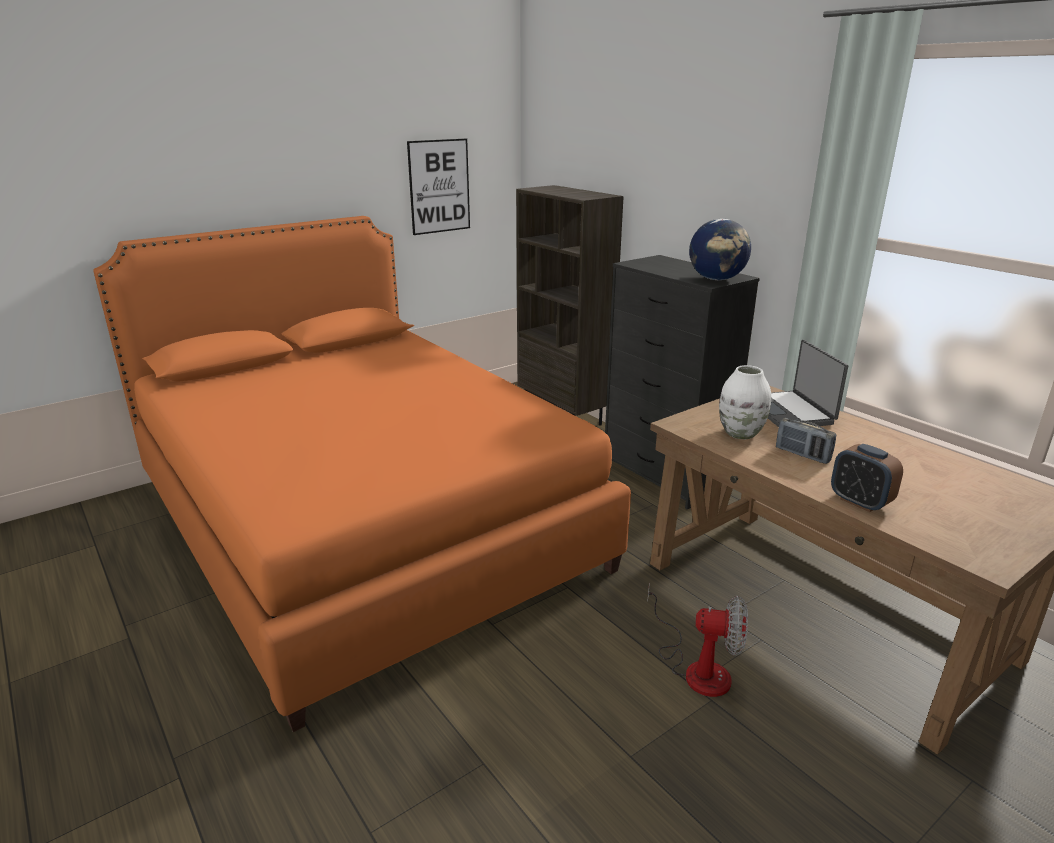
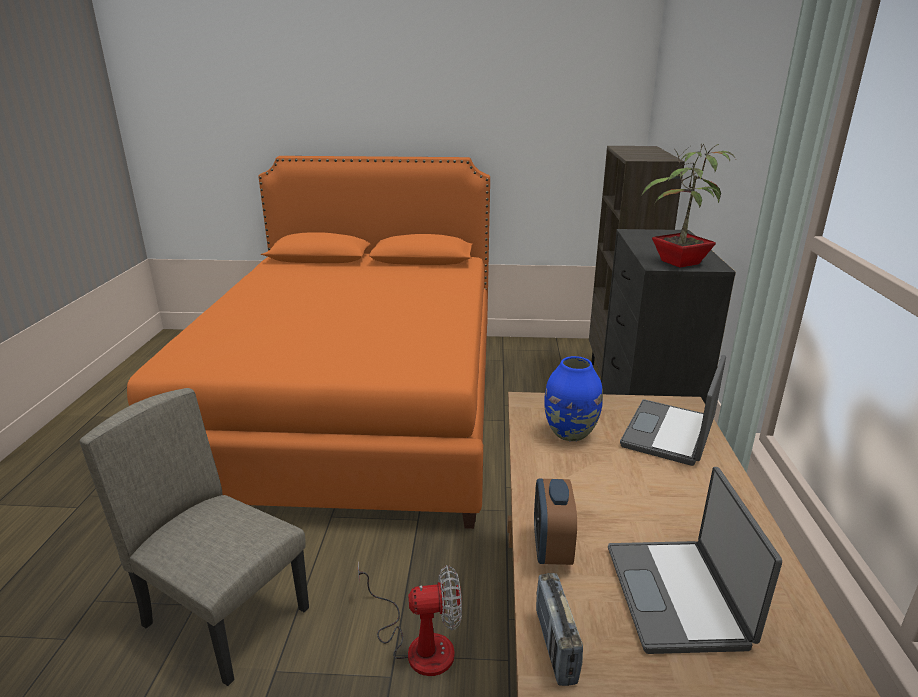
camera: 40 degrees right, 0 degrees up
picture [407,139,470,235] -> none
fan [647,582,748,697] -> fan turned 60 degrees counterclockwise [358,562,462,676]
globe [689,219,751,280] -> potted plant [641,143,735,268]
white vase [719,365,771,439] -> blue vase [544,356,603,441]
radio [776,418,836,464] -> radio moved to [536,573,583,686]
none -> beige chair [80,388,309,686]
none -> laptop [608,467,782,654]

